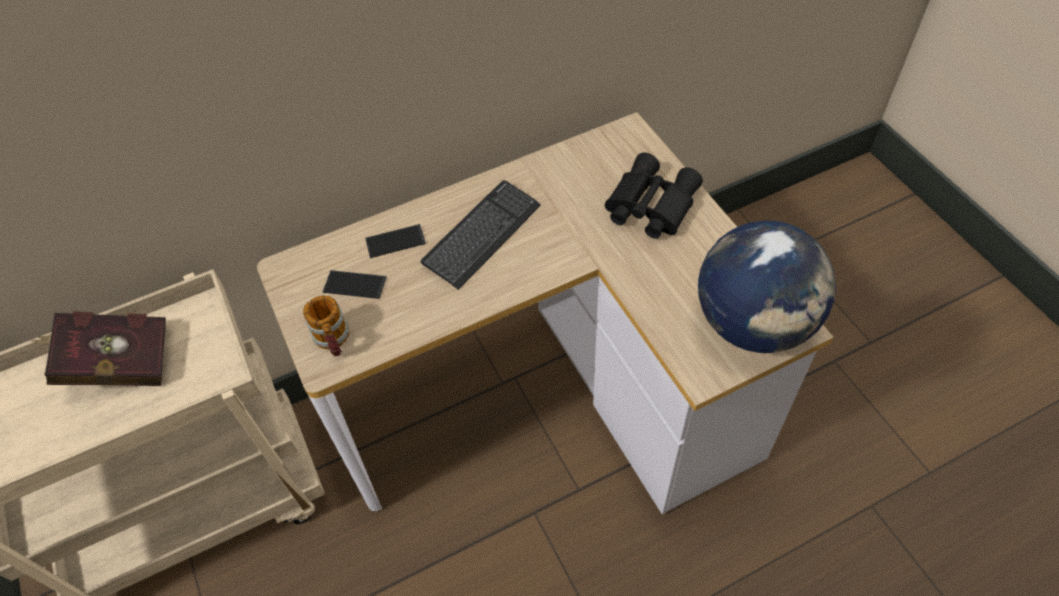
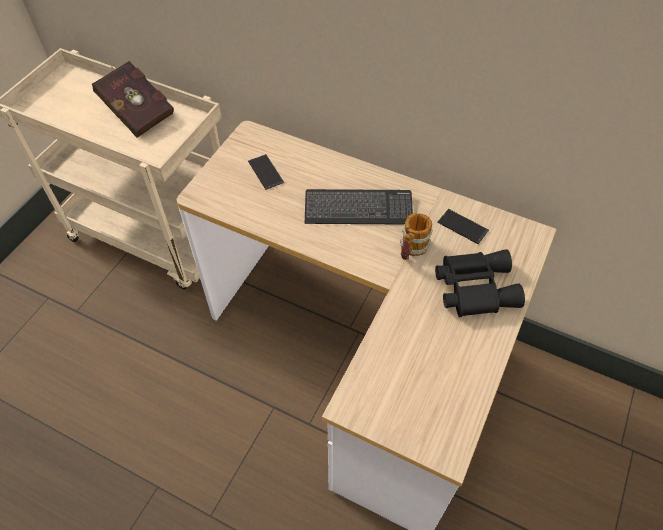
camera: 50 degrees right, 0 degrees up
mug [303,295,349,356] -> mug moved to [400,213,433,260]
phone [365,224,426,258] -> phone moved to [437,209,489,244]
globe [698,221,836,353] -> none

